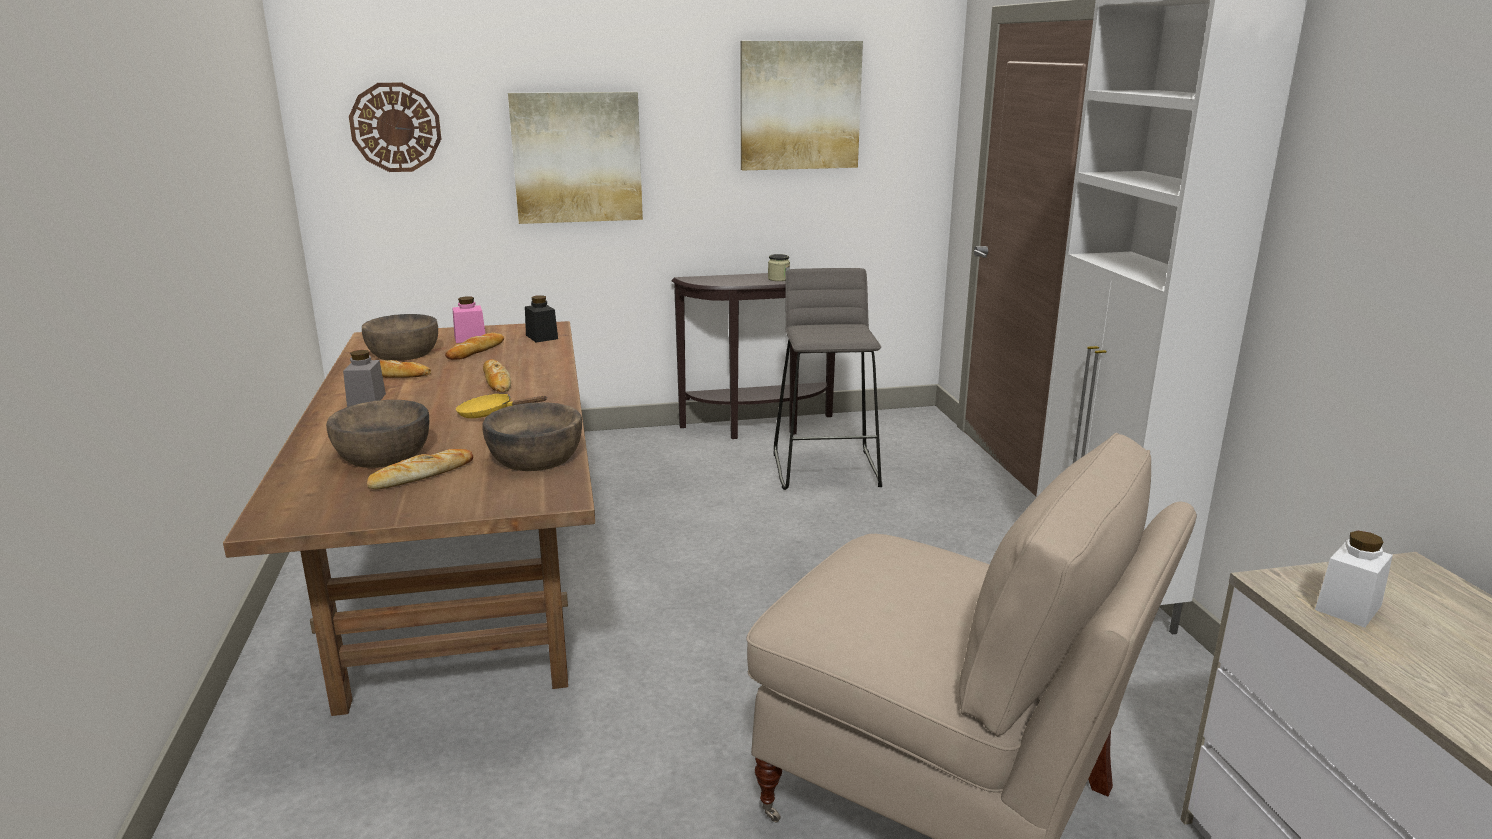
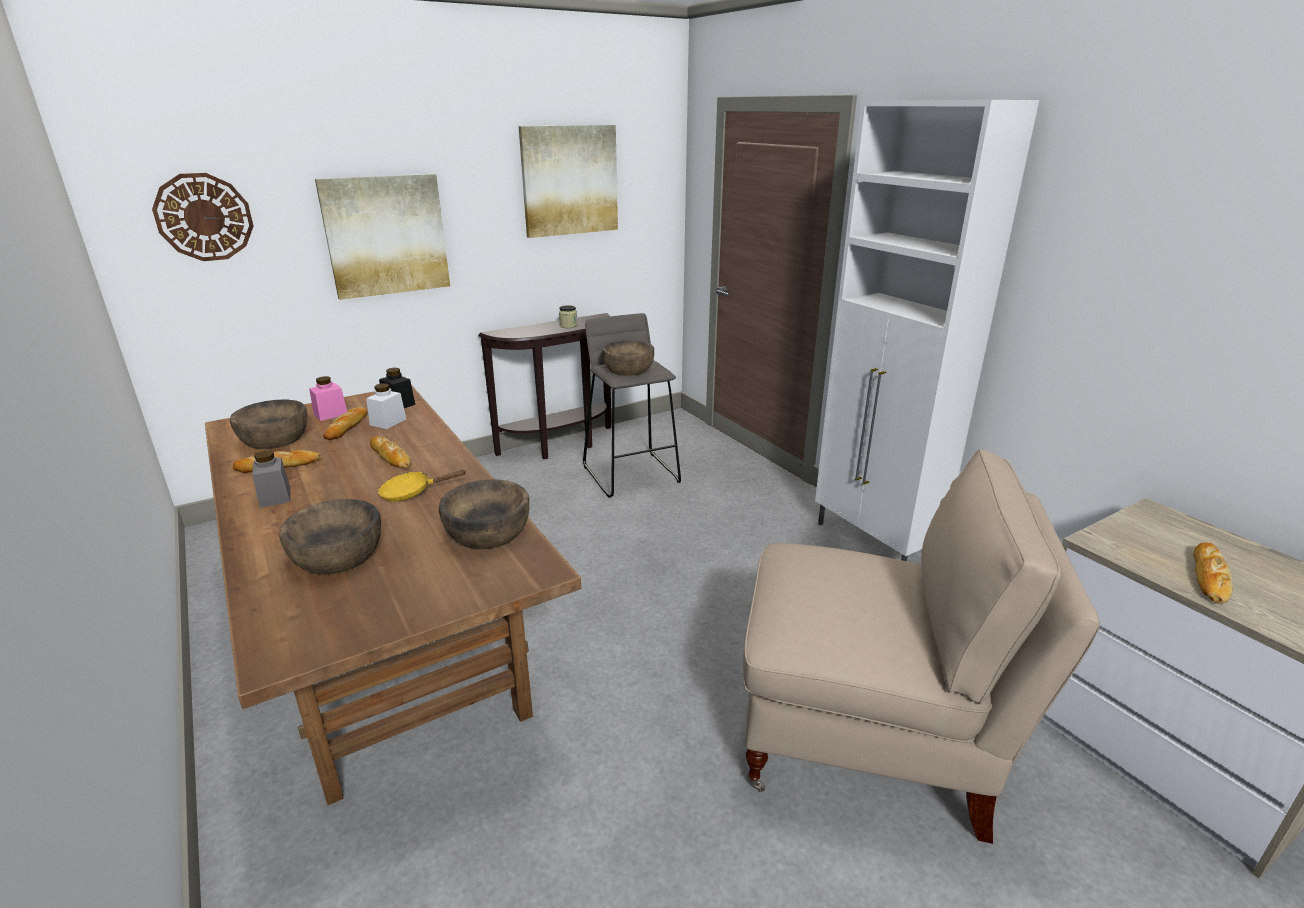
camera: 20 degrees left, 5 degrees up
bread [367,449,473,490] -> bread moved to [1194,543,1233,604]
white jar [1315,531,1393,628] -> white jar moved to [366,383,406,429]
none -> brown bowl [602,340,654,376]

